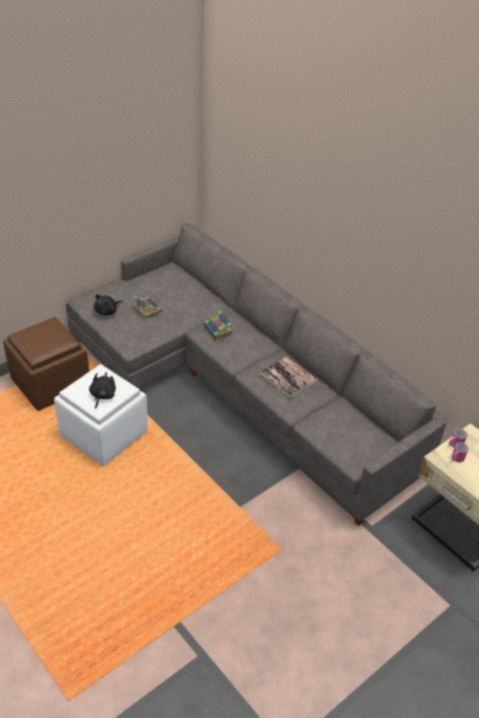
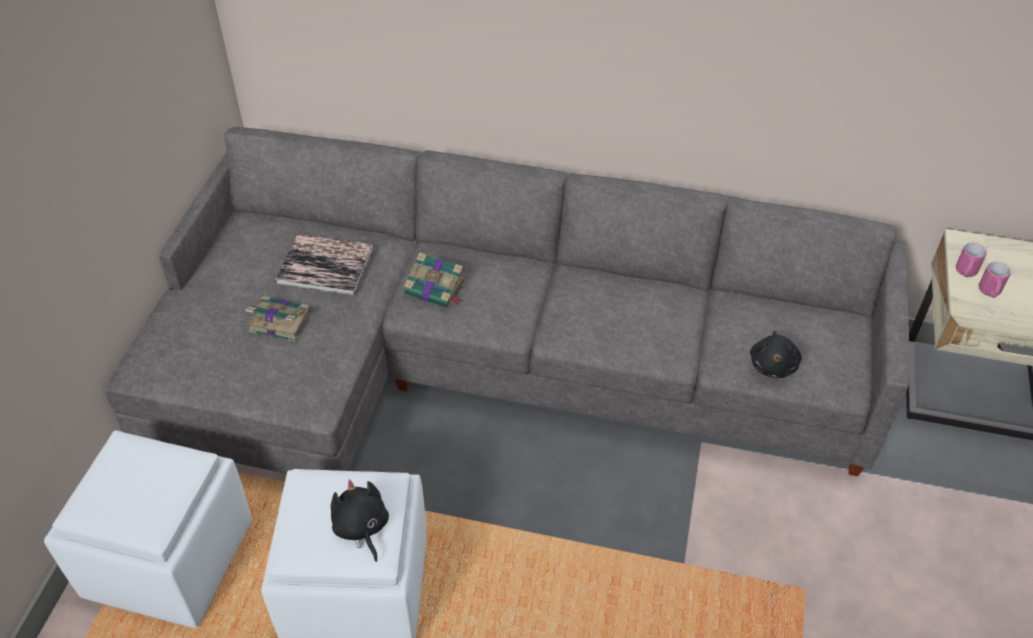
camera: 35 degrees left, 5 degrees up
brown ottoman [3,317,89,411] -> white ottoman [44,430,252,628]
black plush toy [94,294,122,315] -> black plush toy moved to [750,331,802,378]
book [260,356,317,398] -> book moved to [275,234,374,295]

